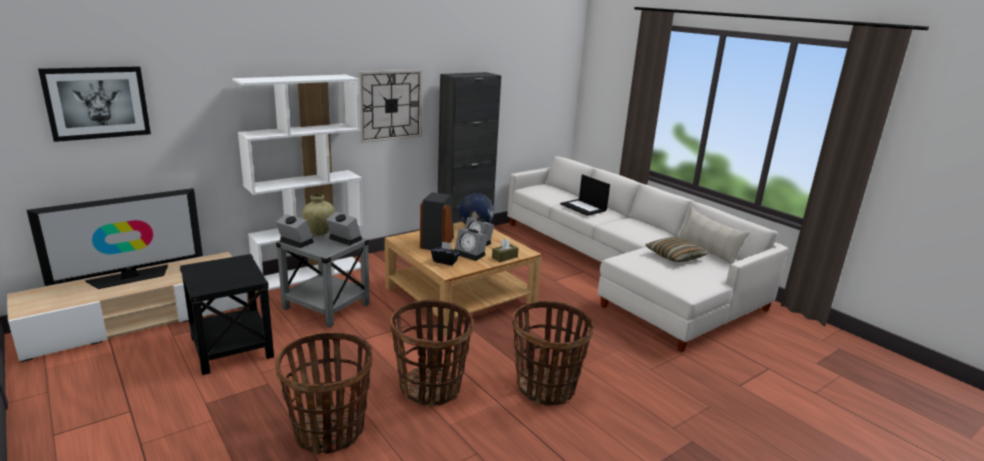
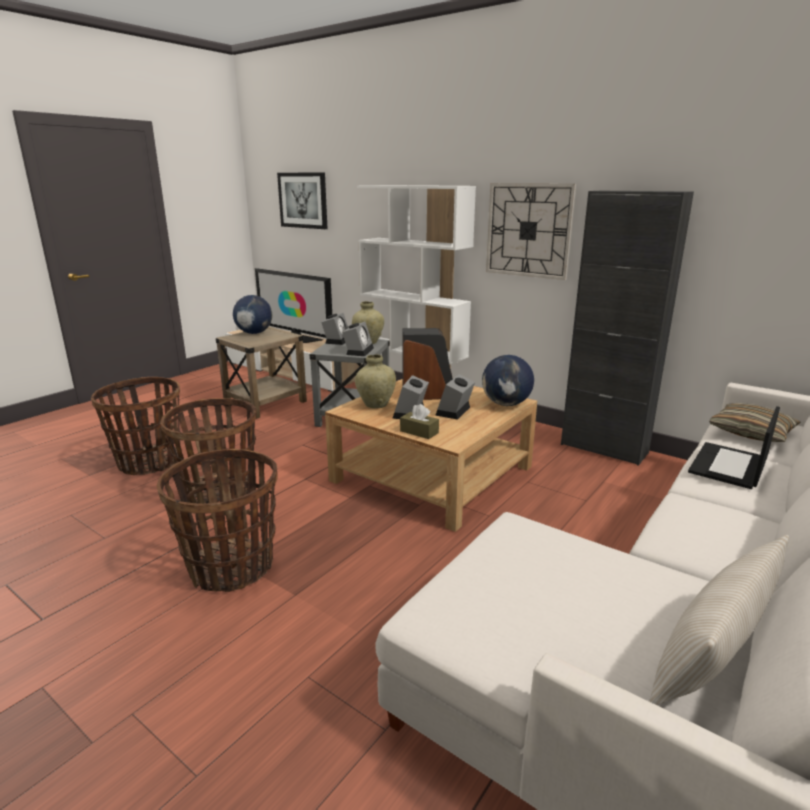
camera: 75 degrees right, 0 degrees up
black side table [180,254,274,375] -> beige side table [216,327,307,419]
black tissue box [431,241,460,265] -> beige vase [355,354,396,408]
pillow [645,237,708,262] -> pillow moved to [709,403,800,442]
none -> globe [233,295,272,334]

